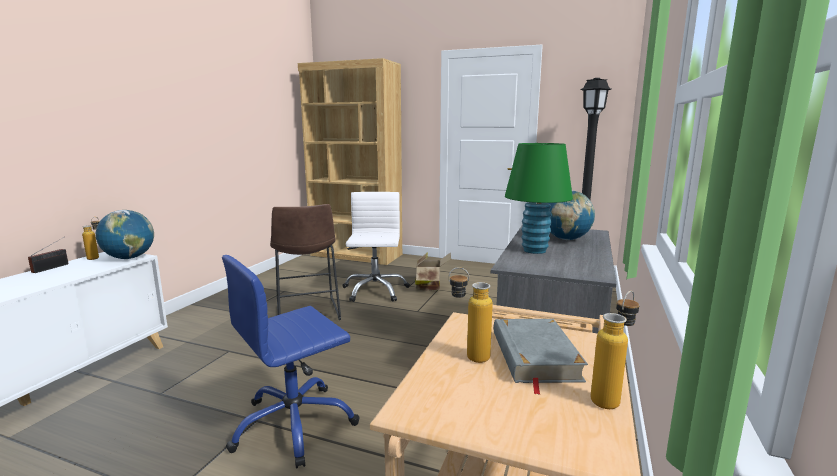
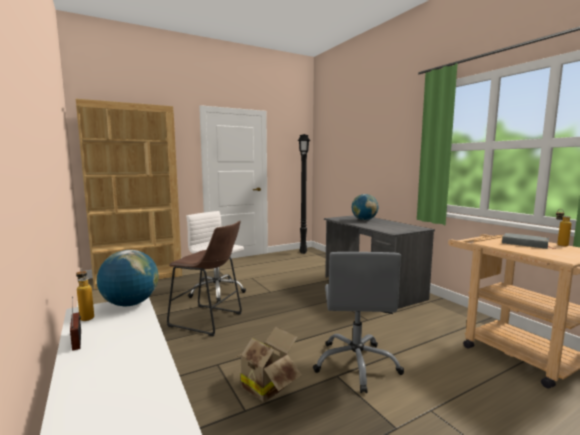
camera: 50 degrees left, 5 degrees down
blue office chair [222,255,359,469] -> grey office chair [313,252,404,393]
cardboard box [415,252,451,291] -> cardboard box moved to [232,326,302,402]
bottle [448,267,493,363] -> none
green table lamp [505,143,573,254] -> none

